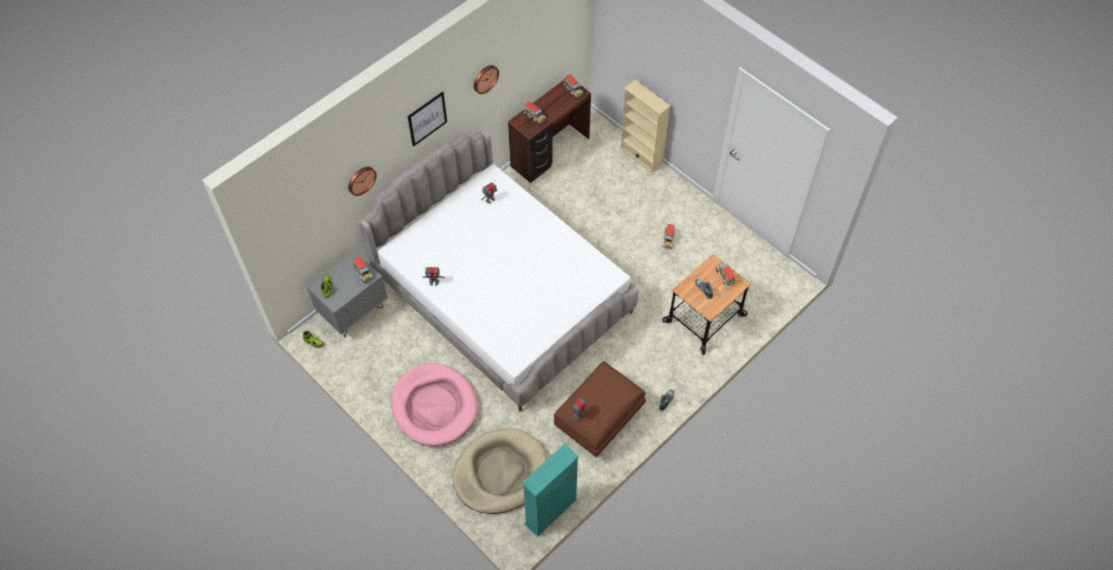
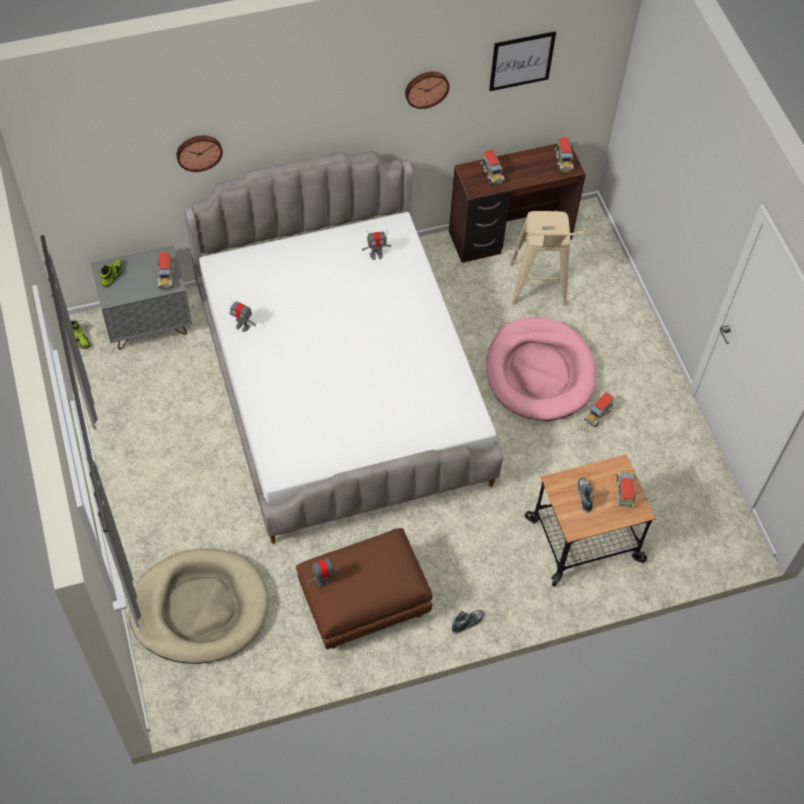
camera: 25 degrees right, 0 degrees up
pink dog bed [391,363,478,446] -> pink dog bed moved to [486,318,596,421]
picture [408,92,447,147] -> picture moved to [489,31,556,91]
turquoise bookcase [522,444,579,537] -> none
beige bookcase [619,80,671,174] -> none
none -> beige stool [510,211,585,305]

